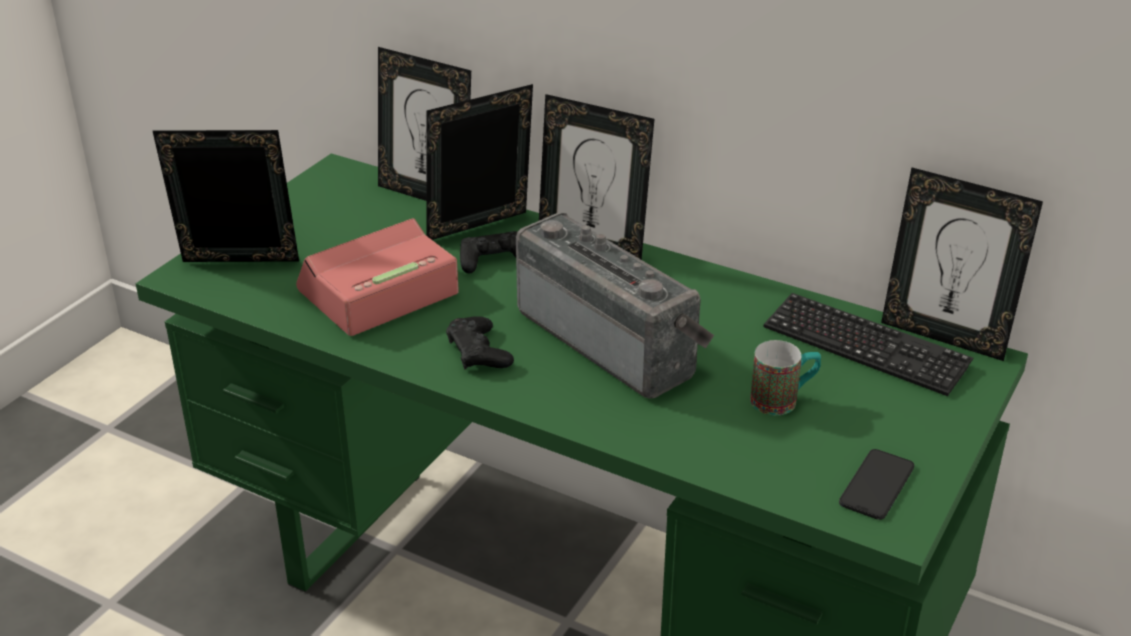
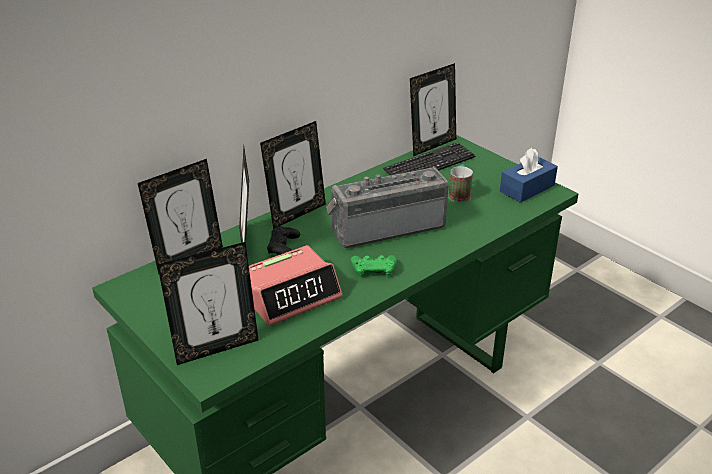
camera: 70 degrees left, 0 degrees up
picture frame [153,130,299,262] -> picture frame turned 135 degrees counterclockwise [157,242,259,365]
alarm clock [296,218,459,336] -> alarm clock turned 105 degrees counterclockwise [249,245,342,326]
black game controller [446,316,514,369] -> green game controller [351,255,397,277]
phone [839,449,914,520] -> blue tissue box [500,148,558,203]

